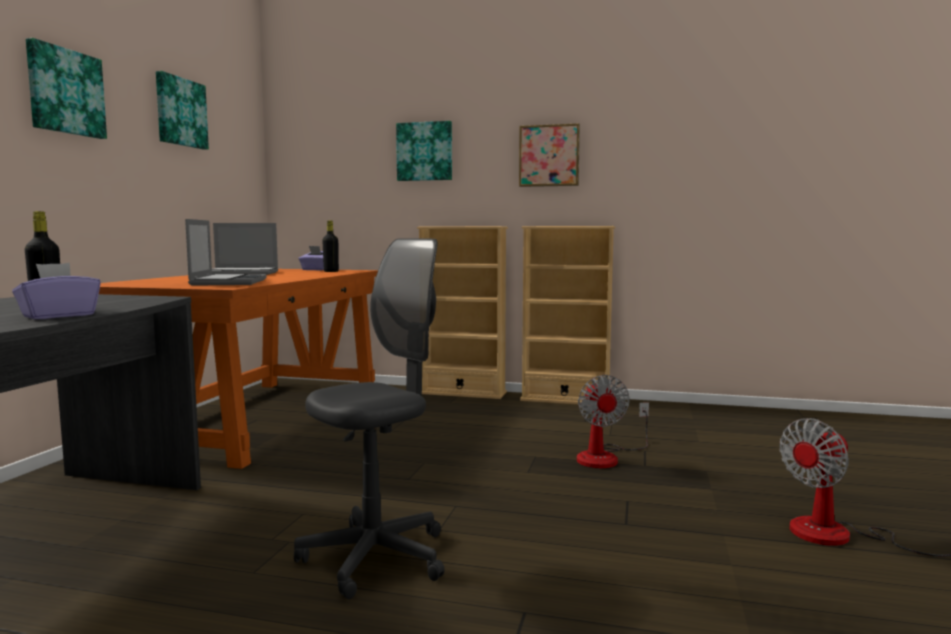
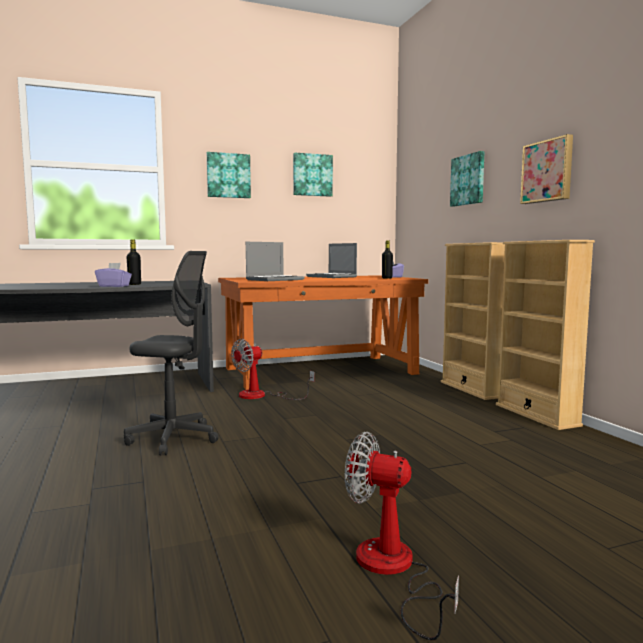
camera: 55 degrees right, 0 degrees up
fan [577,375,649,468] -> fan moved to [231,339,315,400]

